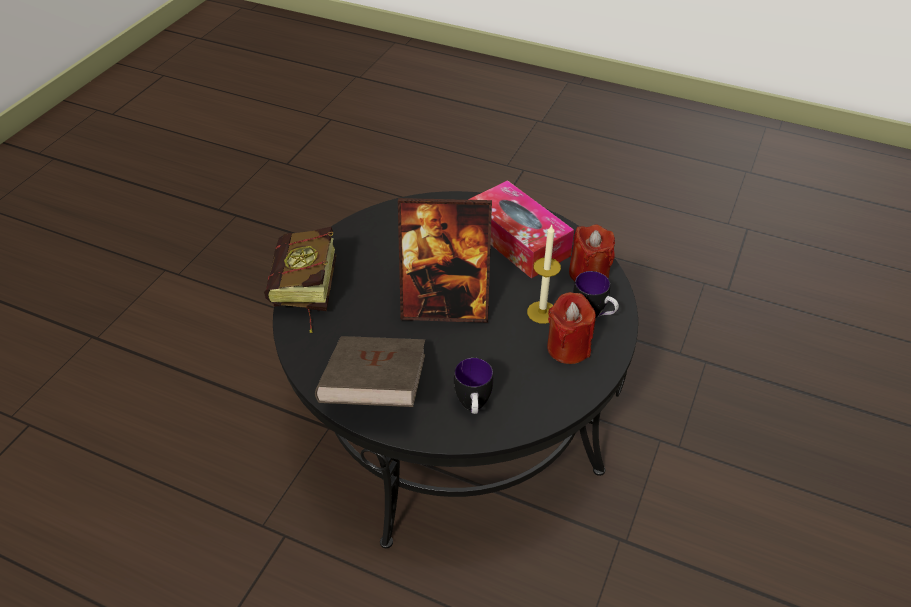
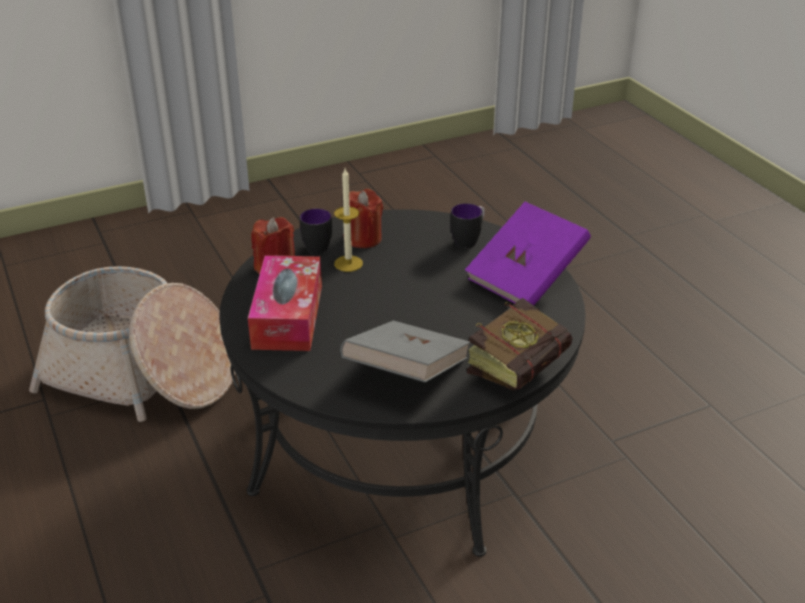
camera: 140 degrees left, 10 degrees down
brown book [315,336,425,407] -> purple book [465,202,591,305]
picture frame [398,198,492,322] -> none
none -> basket [29,266,236,422]
none -> grey book [340,321,471,382]

